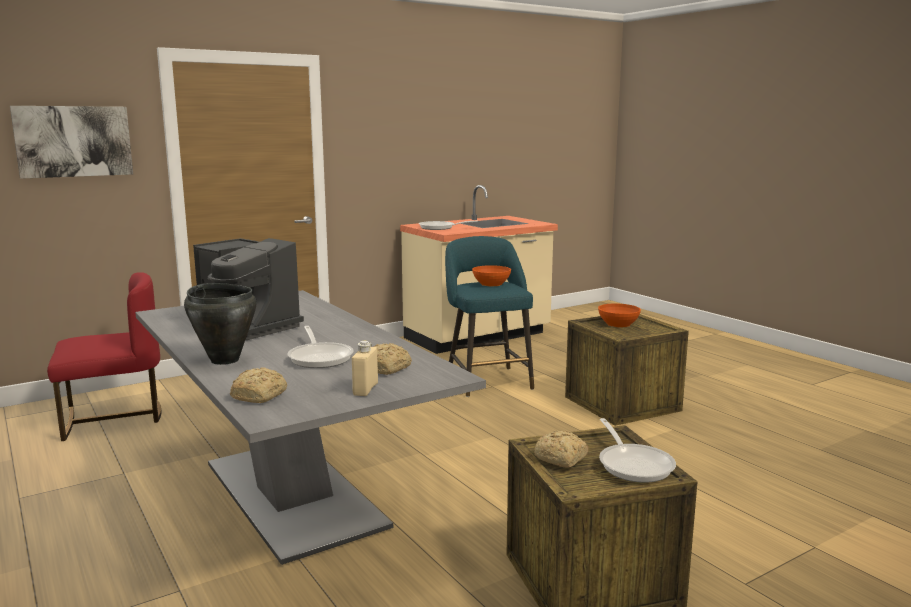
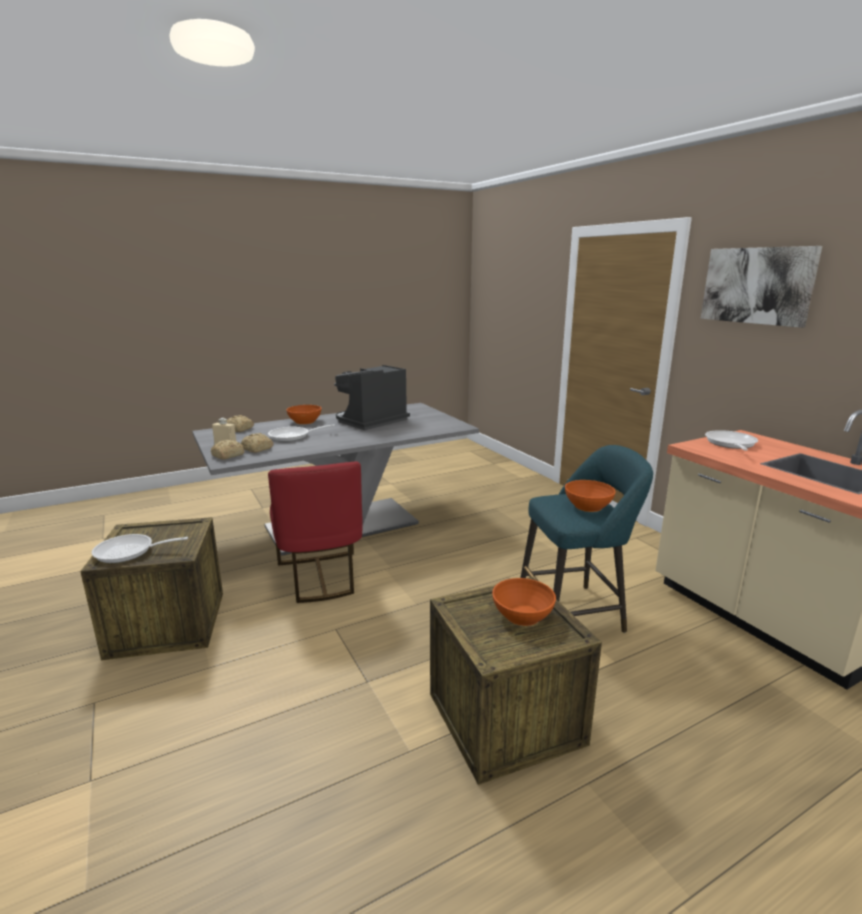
camera: 95 degrees right, 5 degrees up
picture [10,106,133,179] -> picture moved to [701,246,822,328]
red chair [47,272,162,441] -> red chair moved to [268,461,363,603]
black cooking pot [184,283,257,365] -> orange bowl [286,405,321,424]
bread [534,430,588,468] -> bread moved to [211,439,244,460]

